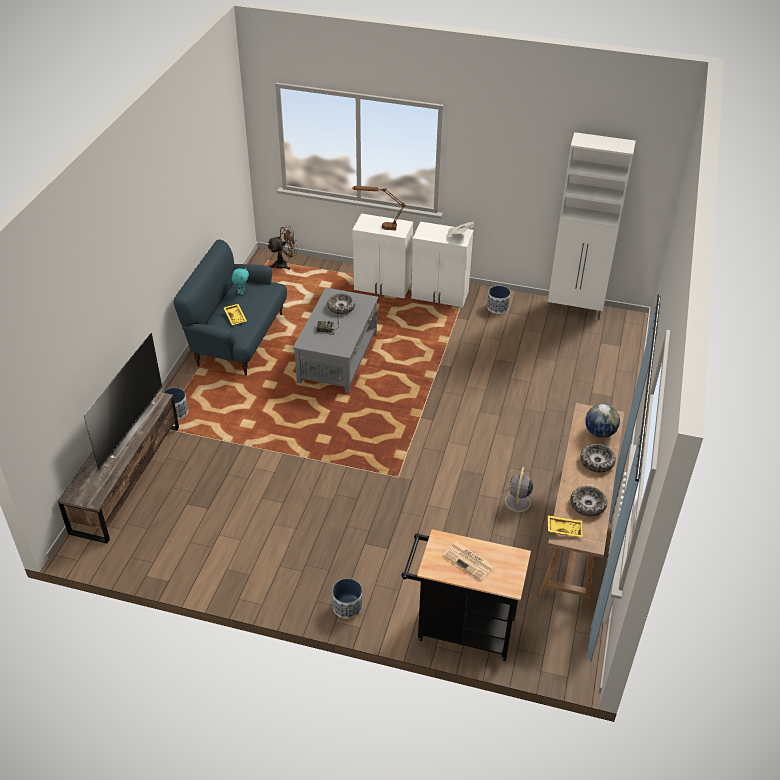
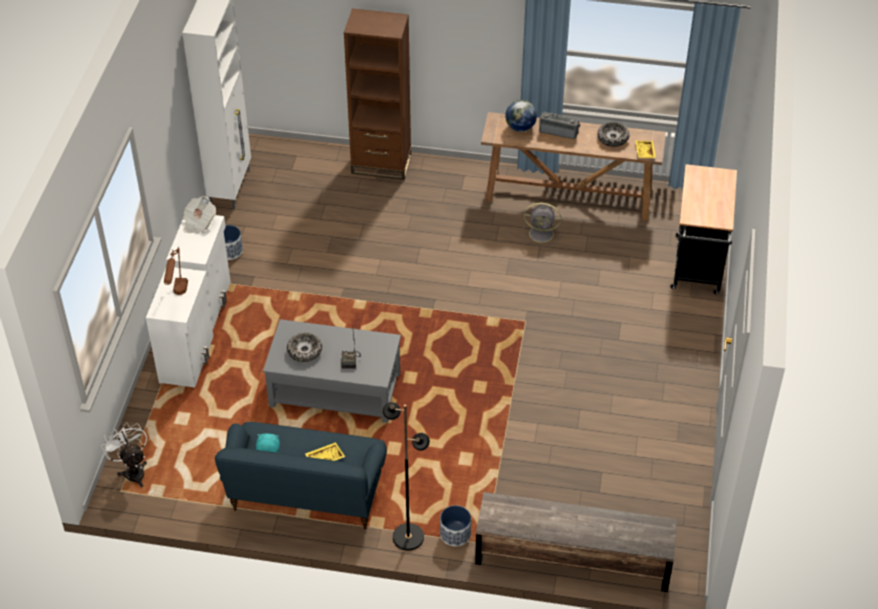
camera: 95 degrees left, 5 degrees up
television [83,333,162,470] -> none
brown fan [268,226,298,270] -> white fan [101,422,147,487]
planter [332,578,363,619] -> none
newspaper [443,541,496,581] -> none
bowl [580,444,616,473] -> radio [539,112,580,139]
none -> brown bookcase [344,8,411,180]
none -> black floor lamp [382,402,430,550]

